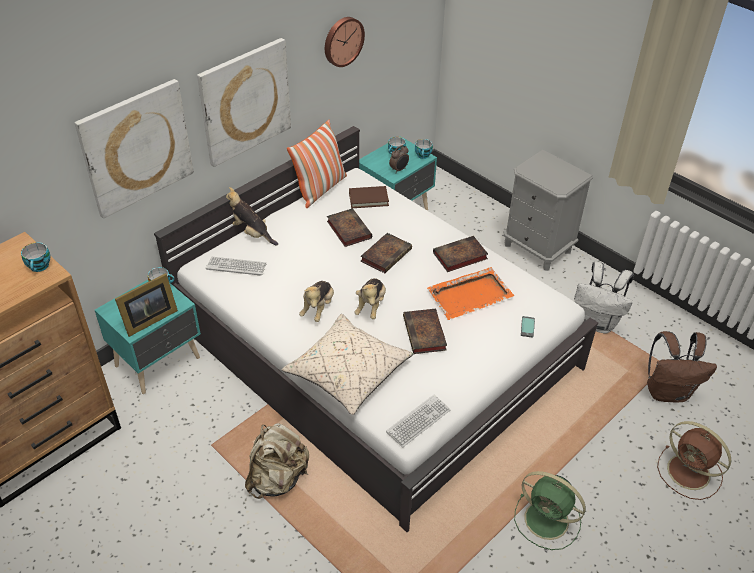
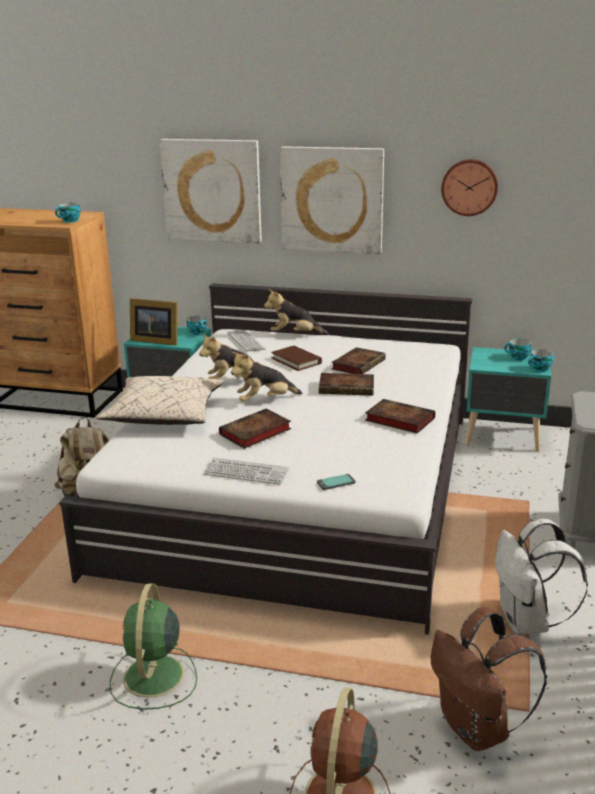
camera: 60 degrees right, 20 degrees down
plush toy [226,187,278,246] -> plush toy turned 90 degrees counterclockwise [264,289,329,335]
pillow [287,120,347,208] -> none
brown book [349,186,389,208] -> brown book moved to [271,346,322,371]
keyboard [386,395,451,448] -> keyboard moved to [204,458,289,485]
alarm clock [389,145,409,173] -> none
orange tray [427,267,514,320] -> none

